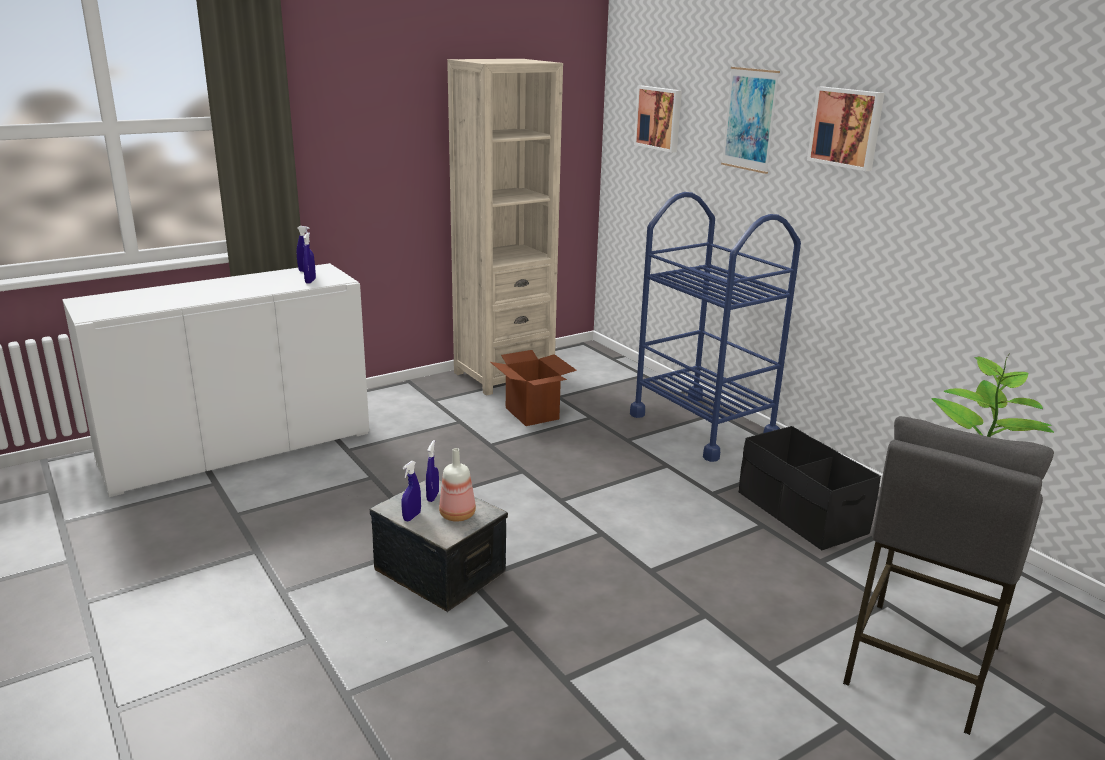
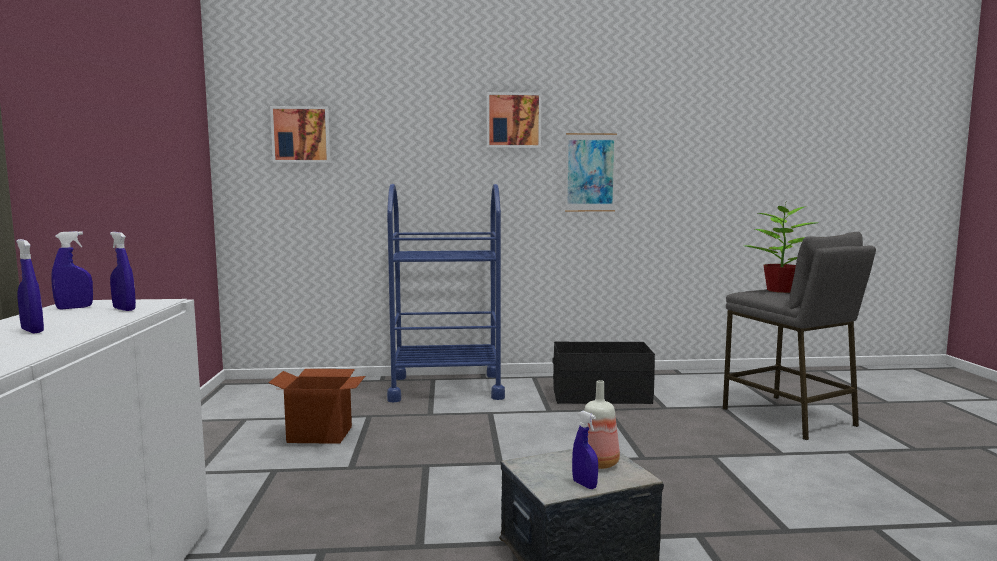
camera: 60 degrees left, 15 degrees down
blue spray bottle [426,440,439,502] -> blue spray bottle moved to [16,239,44,333]
beige bookcase [447,59,563,396] -> none
picture [721,67,780,174] -> picture moved to [565,133,617,212]

